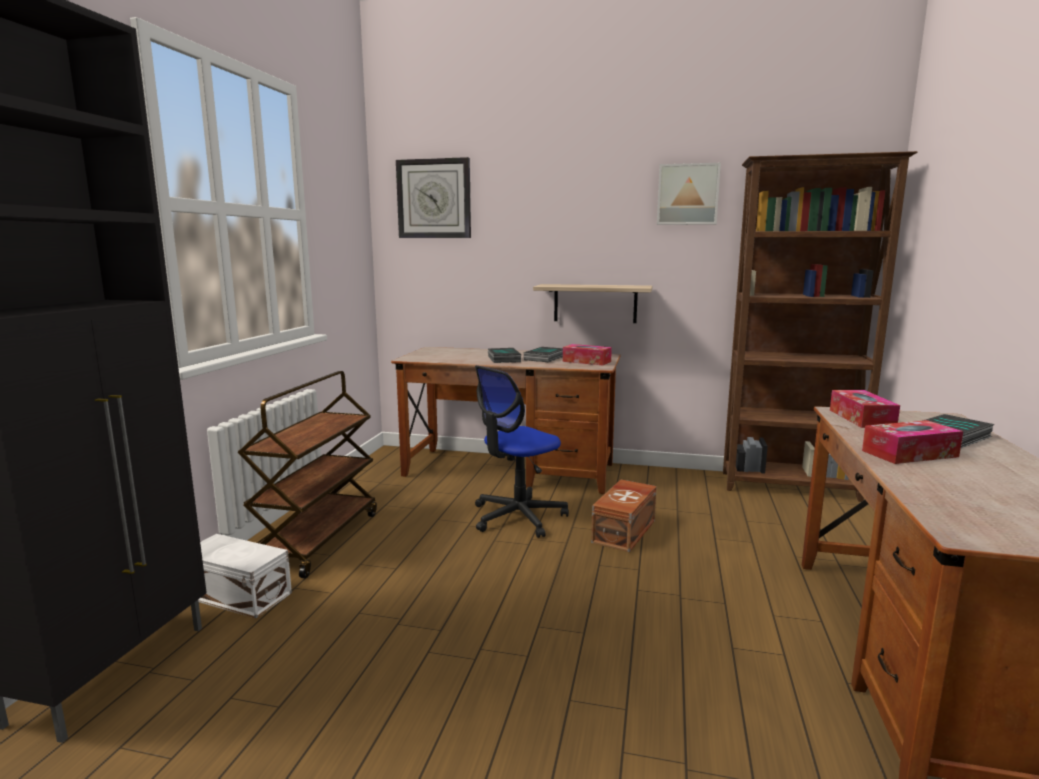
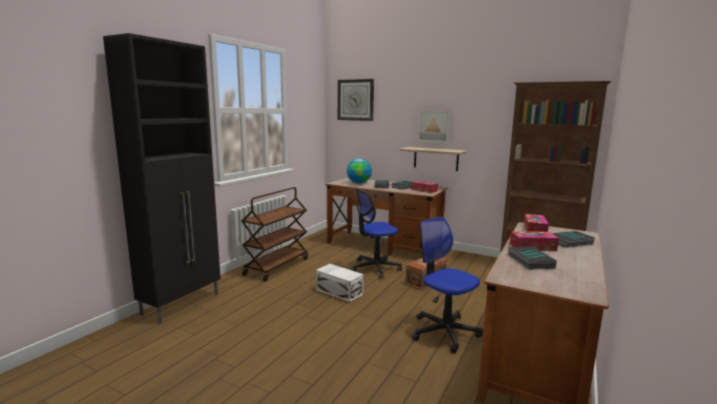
camera: 15 degrees right, 0 degrees up
white storage box [198,534,292,618] -> white storage box moved to [316,264,364,303]
picture [657,163,721,225] -> picture moved to [418,111,450,142]
none -> globe [347,158,372,184]
none -> office chair [412,216,483,353]
none -> book [508,246,557,270]

